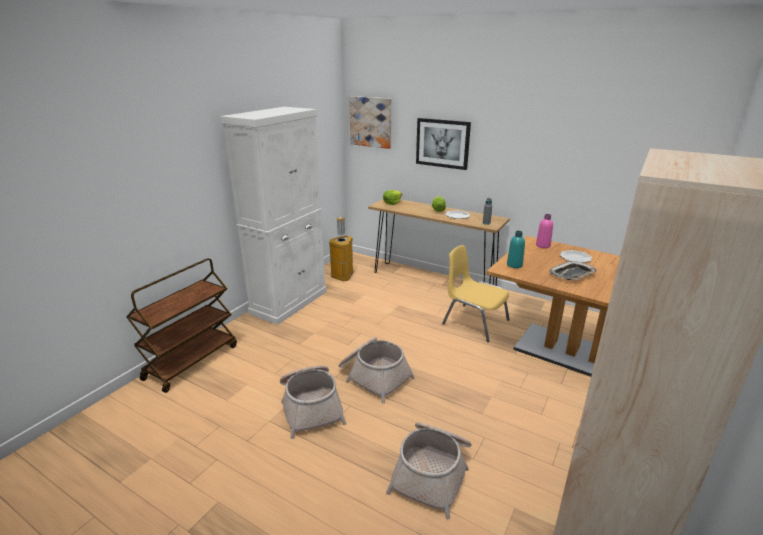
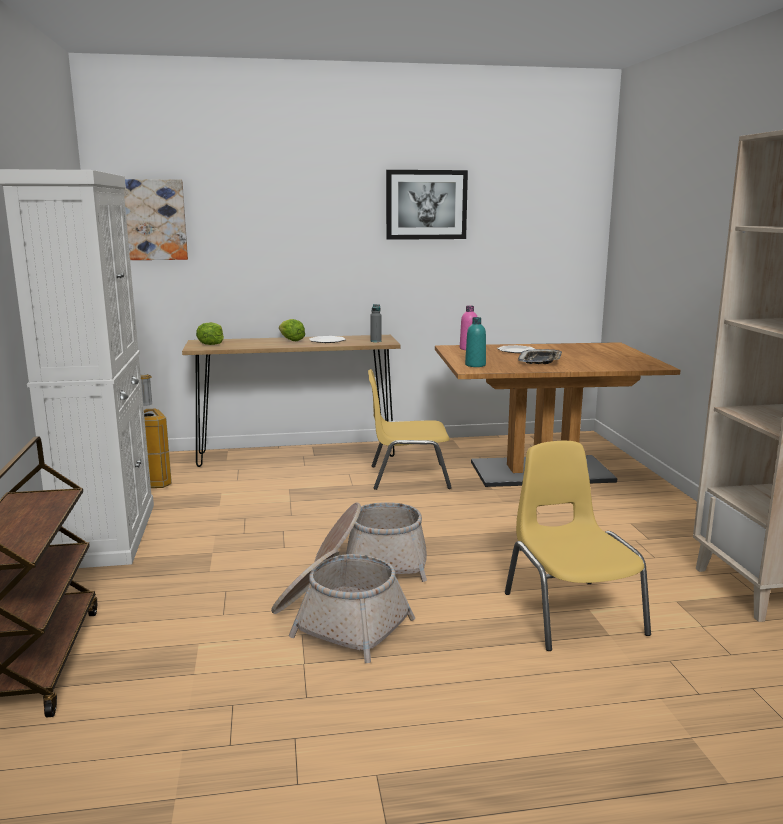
camera: 40 degrees left, 10 degrees down
basket [386,423,472,519] -> yellow chair [505,441,651,651]
picture [416,118,471,170] -> picture moved to [386,170,468,240]

